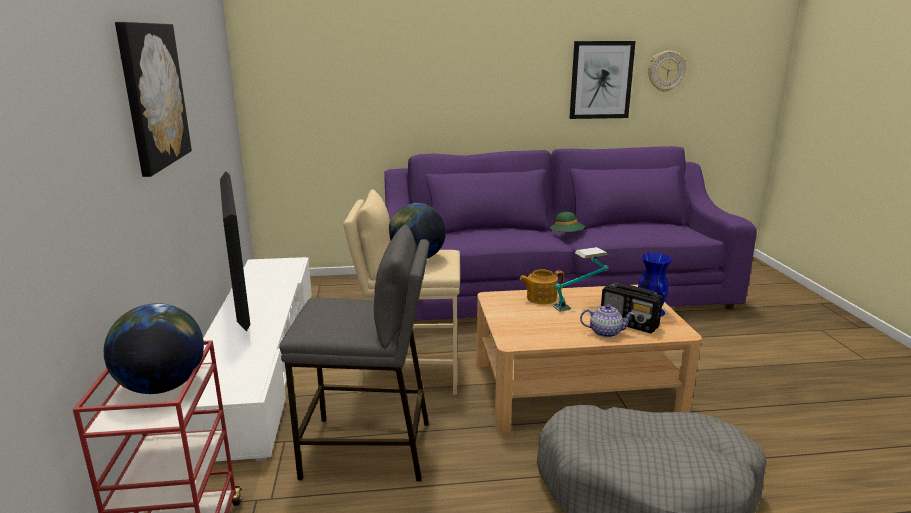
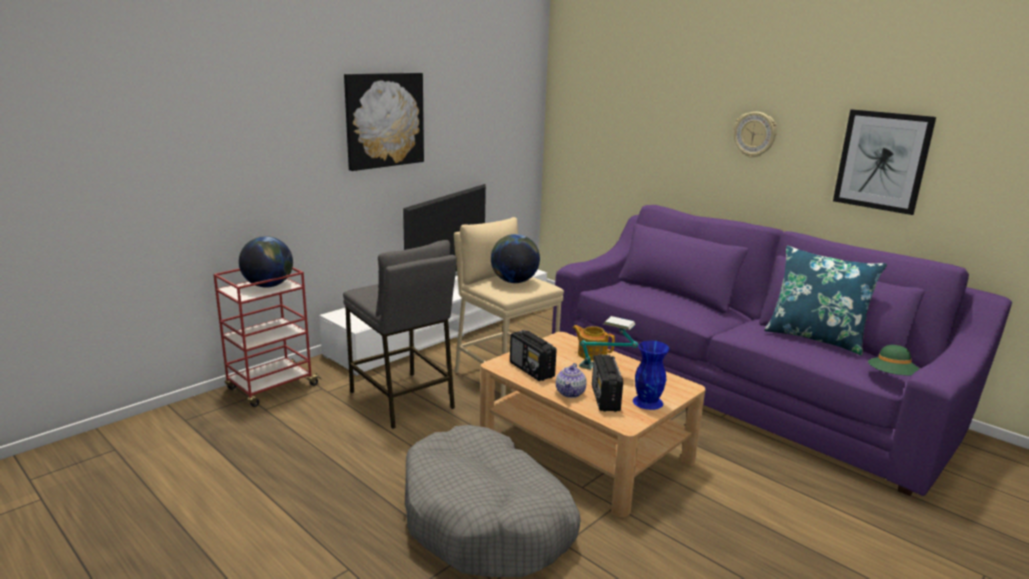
camera: 50 degrees right, 0 degrees up
green hat [549,212,585,232] -> green hat moved to [868,345,919,375]
teapot [580,304,635,338] -> teapot turned 45 degrees clockwise [556,363,587,398]
wall clock [648,51,687,92] -> wall clock moved to [734,112,777,158]
none -> radio [510,330,557,381]
none -> blue pillow [764,246,887,355]

